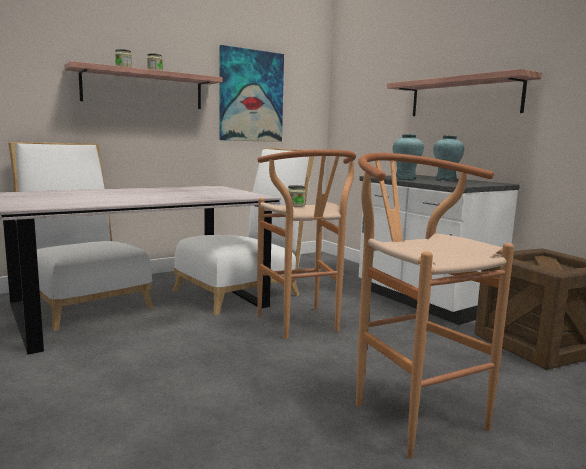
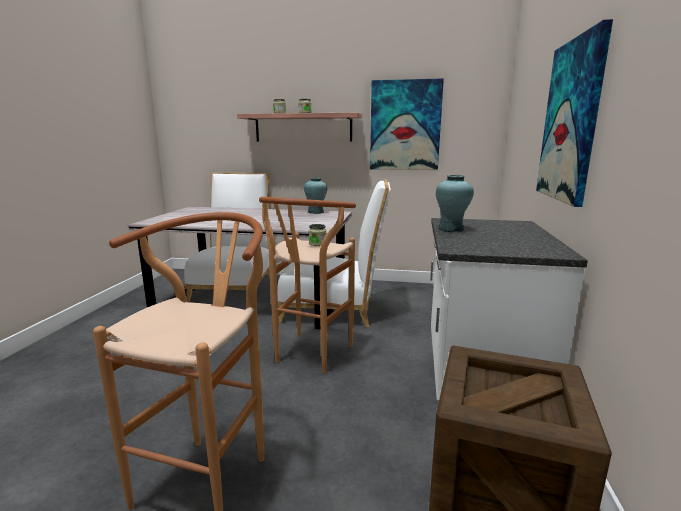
camera: 45 degrees right, 5 degrees up
shelf [387,69,542,116] -> picture [536,19,613,207]
turquoise vase [433,135,464,181] -> turquoise vase moved to [304,177,327,214]

